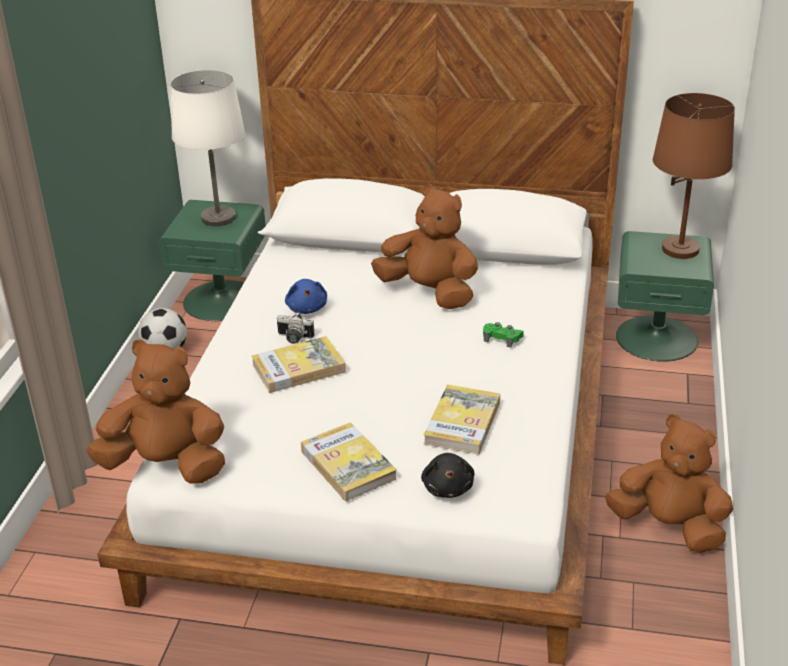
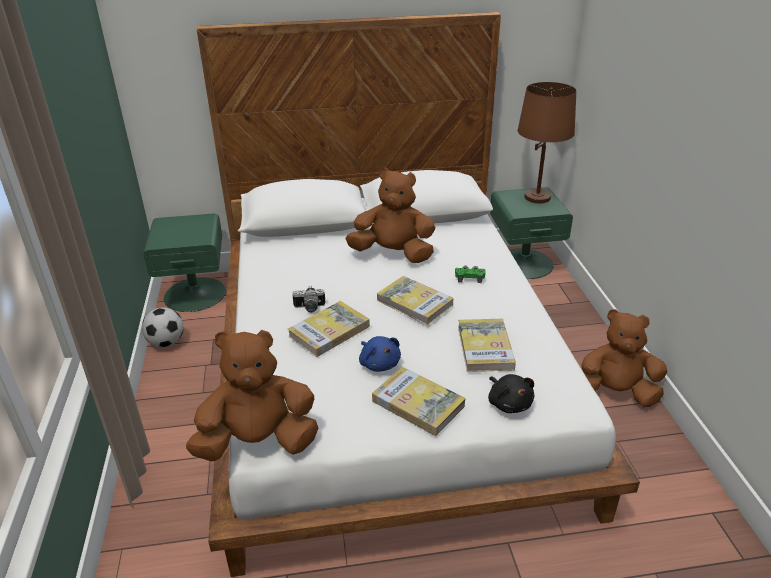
camera: 20 degrees left, 0 degrees up
white table lamp [170,70,245,226] -> none
blue plush toy [285,279,327,314] -> blue plush toy moved to [359,336,401,372]
none -> book [376,276,453,325]

